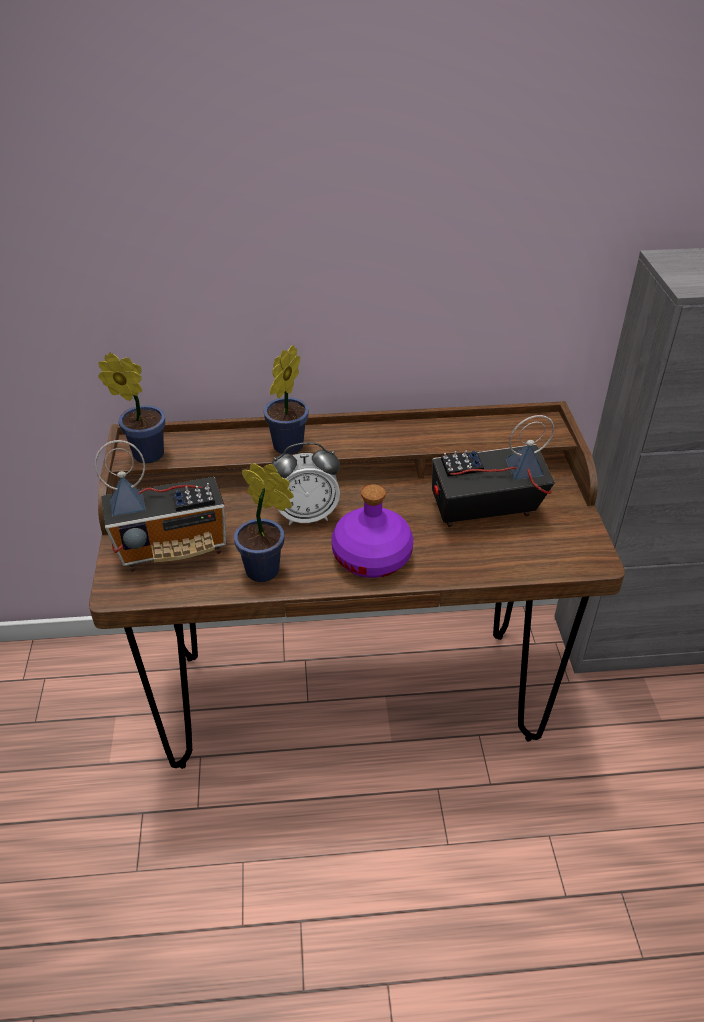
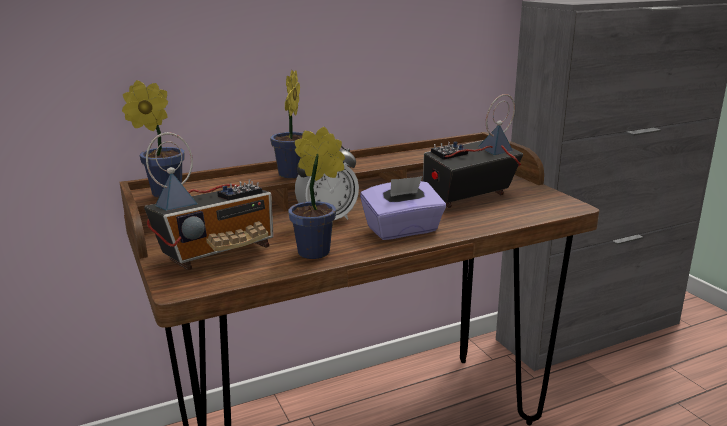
camera: 20 degrees left, 20 degrees down
purple bottle [331,484,413,578] -> purple tissue box [360,176,446,240]

